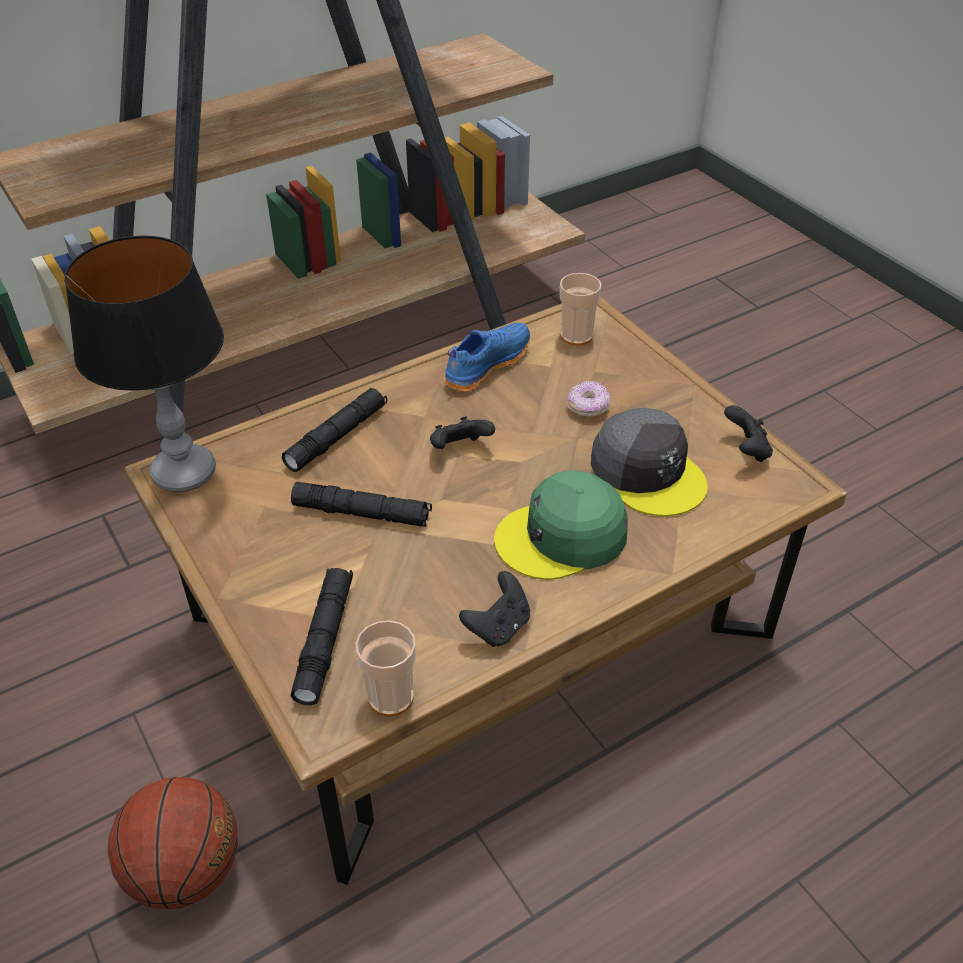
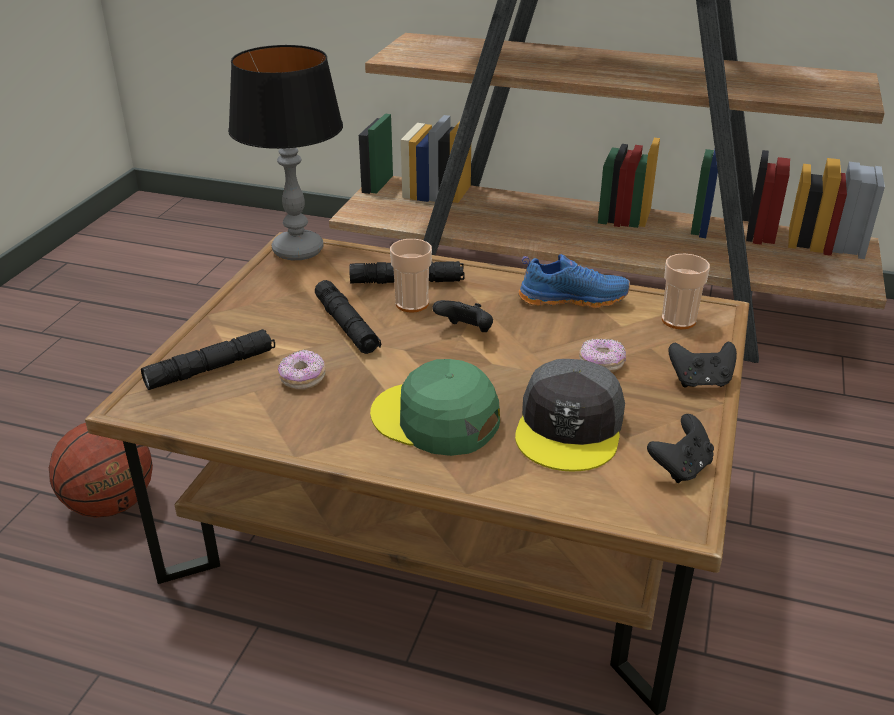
camera: 50 degrees right, 10 degrees down
cup [356,620,416,716] -> cup moved to [390,239,432,312]
black game controller [459,571,530,647] -> black game controller moved to [668,341,737,388]
none -> donut [278,350,325,390]

